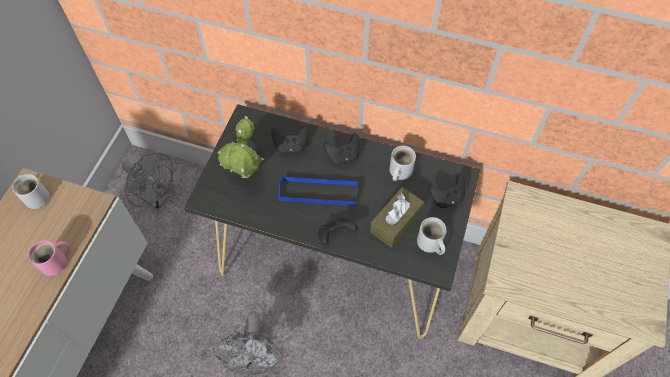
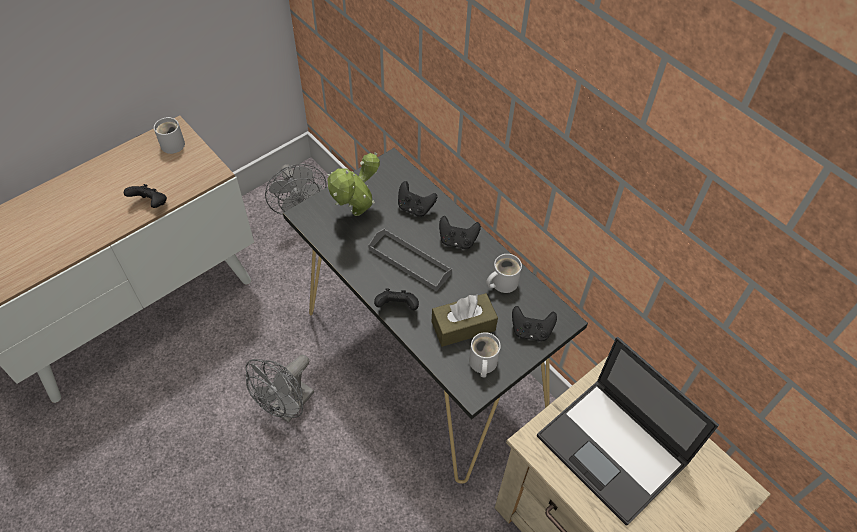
camera: 30 degrees right, 5 degrees down
pink mug [28,240,70,276] -> black game controller [124,184,167,208]
blue tray [279,176,358,206] -> grey tray [369,228,452,291]
none -> laptop [537,337,719,526]

